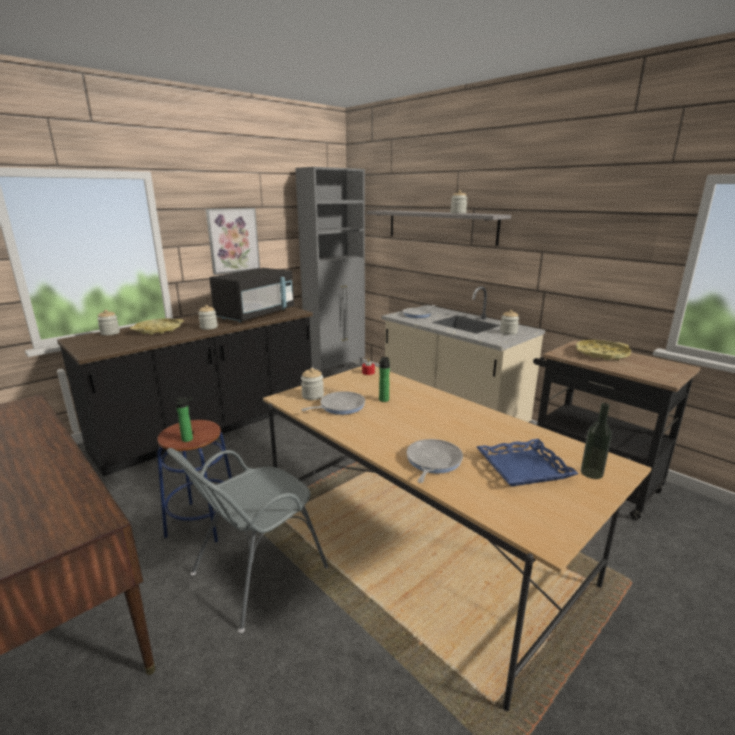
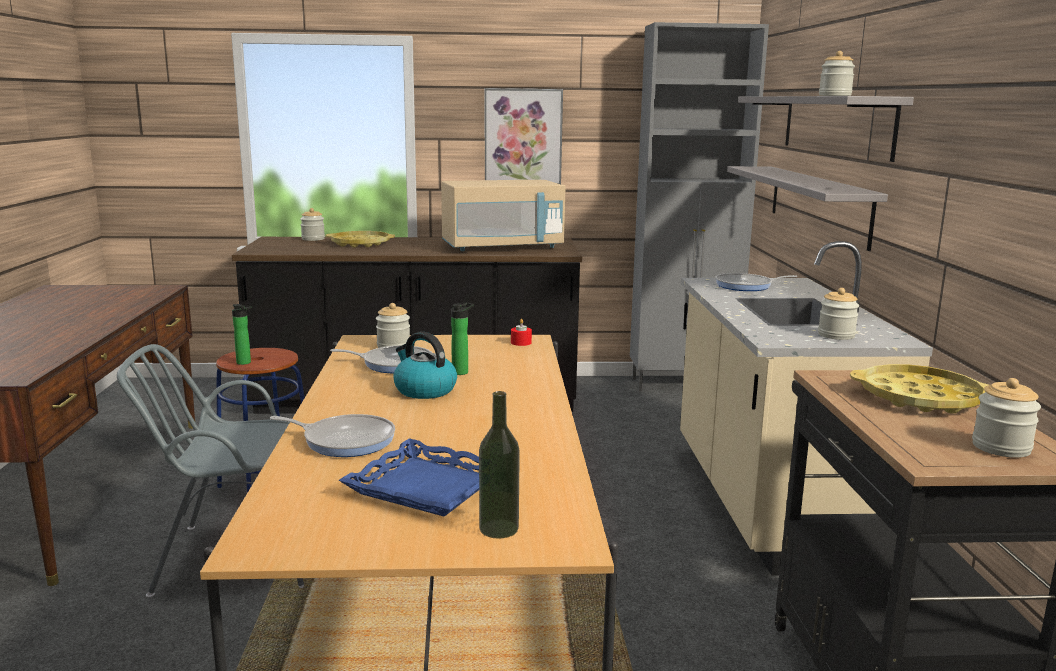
camera: 40 degrees right, 5 degrees down
jar [198,305,218,330] -> jar moved to [972,378,1041,458]
black microwave [209,268,294,322] -> beige microwave [441,180,566,251]
frying pan [406,439,463,483] -> frying pan turned 45 degrees clockwise [270,414,395,457]
none -> kettle [393,332,457,399]
none -> grey shelf [727,166,888,251]

